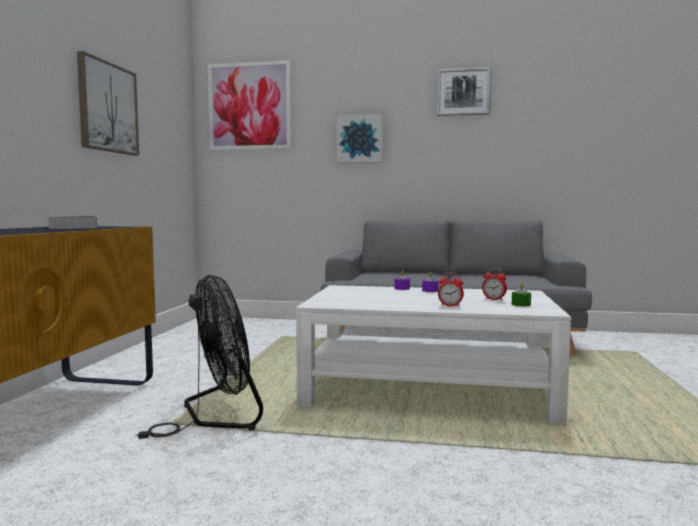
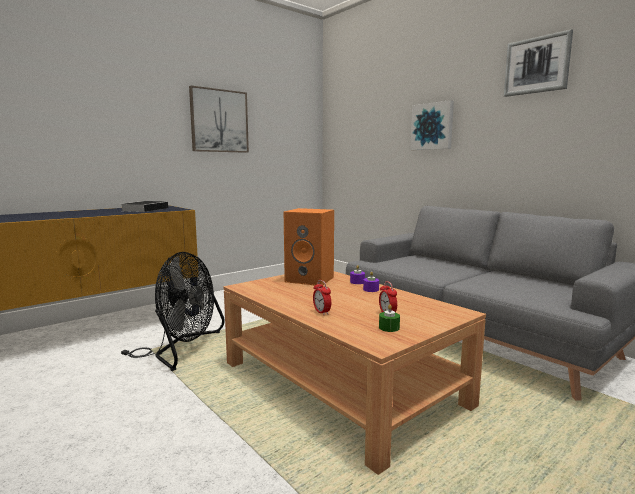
camera: 40 degrees right, 5 degrees up
picture [208,60,291,150] -> none
white coffee table [296,285,571,424] -> brown coffee table [223,271,486,475]
none -> orange speaker [284,208,334,285]

